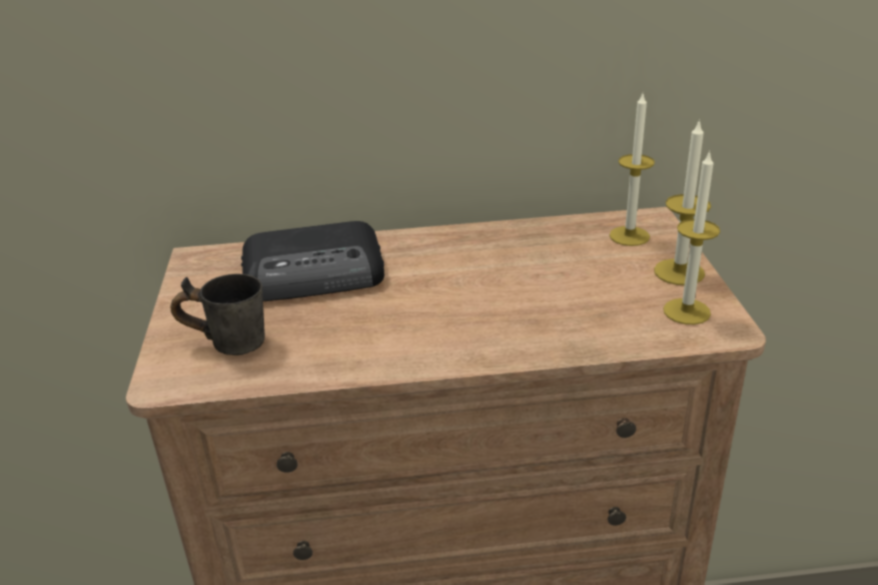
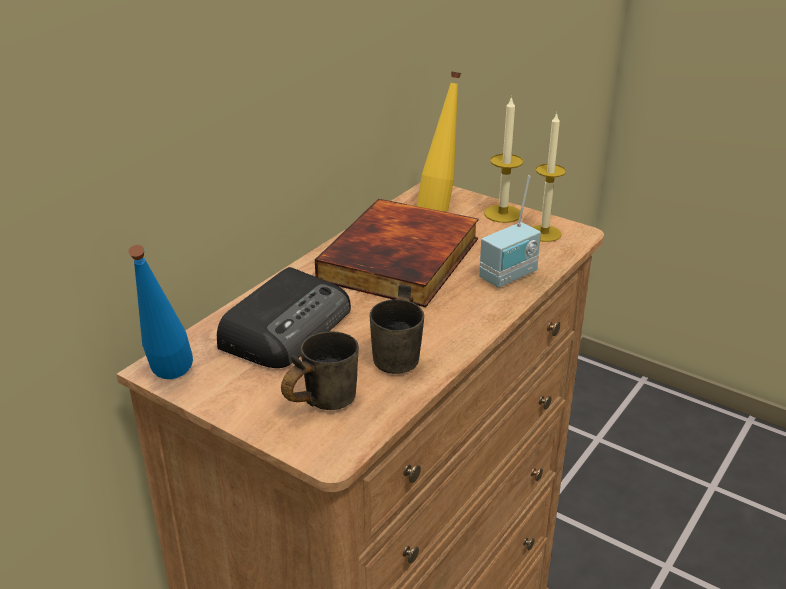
camera: 50 degrees left, 0 degrees up
candle [609,94,655,246] -> yellow bottle [417,71,461,211]
none -> blue bottle [129,245,193,379]
none -> book [315,198,479,307]
none -> grey mug [370,285,424,374]
none -> radio [479,175,541,288]

